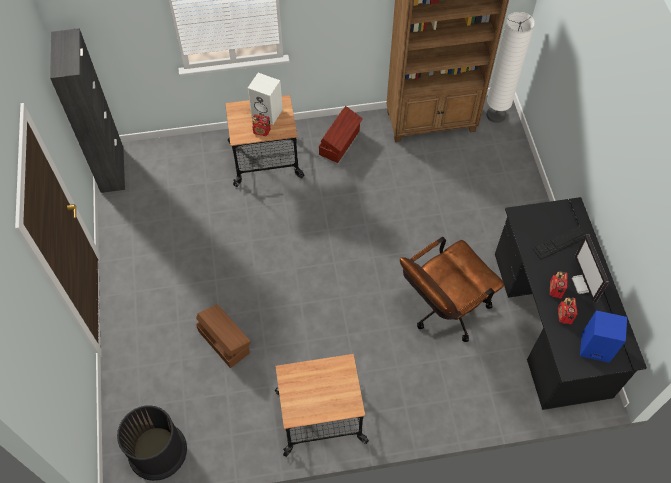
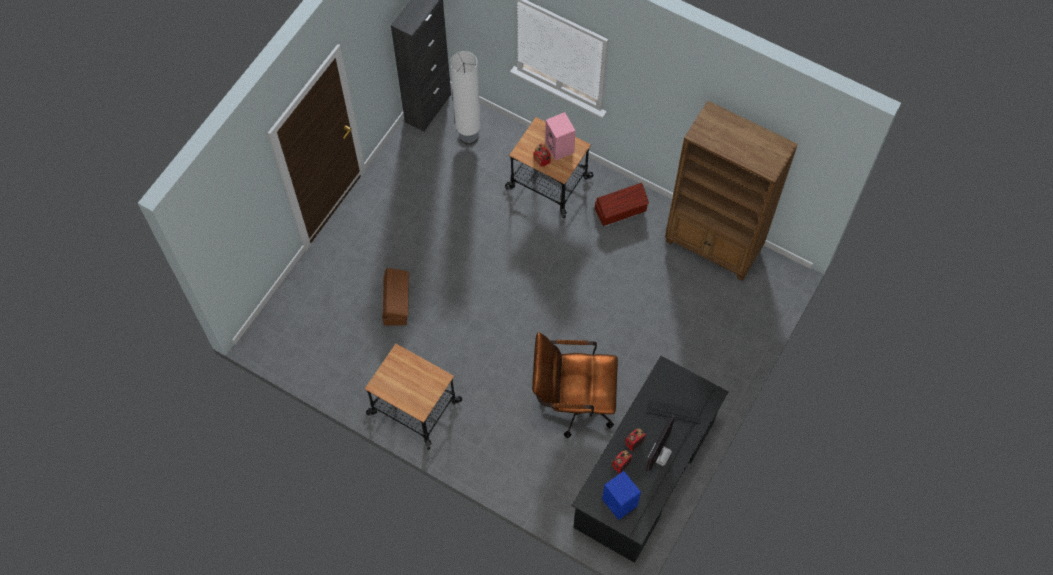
camera: 40 degrees right, 5 degrees up
black trash can [117,405,187,481] -> none
white speaker [248,73,283,124] -> pink speaker [545,112,576,161]
white floor lamp [487,12,535,123] -> white floor lamp moved to [450,51,481,145]

